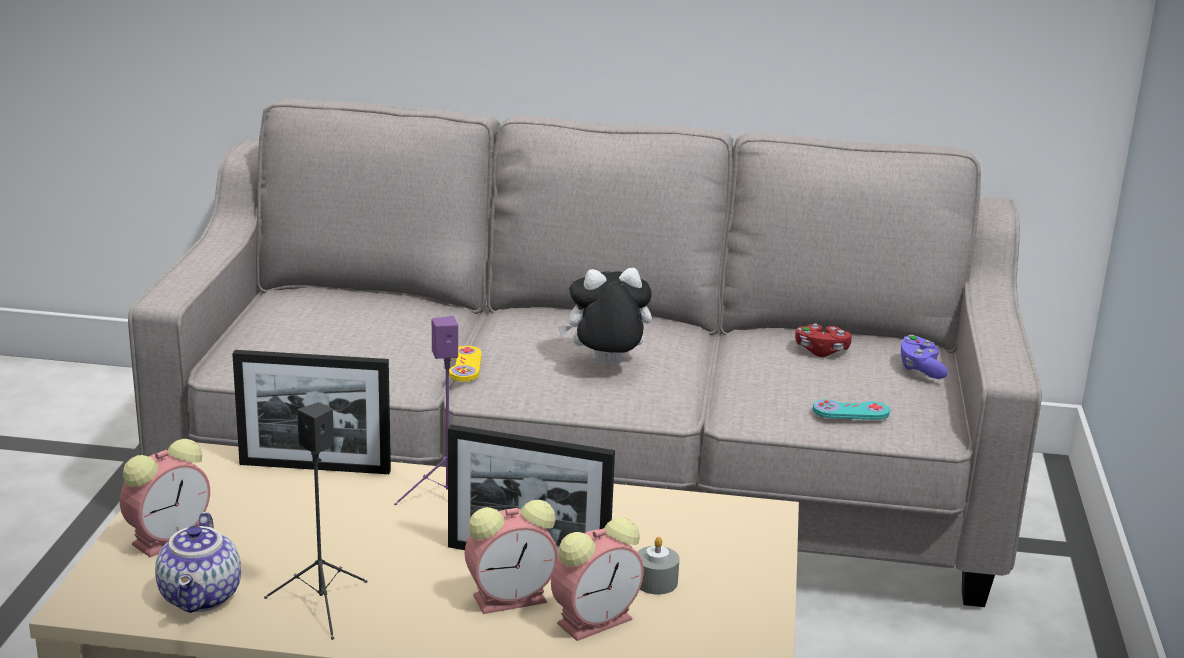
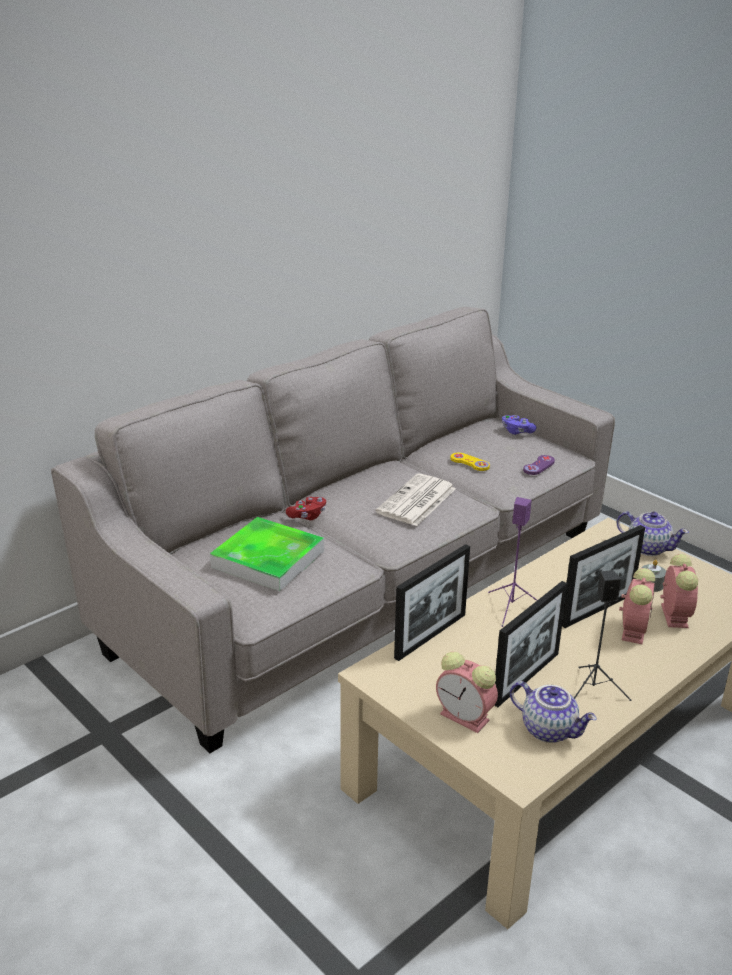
camera: 50 degrees left, 5 degrees up
alarm clock [120,439,210,558] -> alarm clock turned 135 degrees clockwise [436,652,498,733]
yellow game controller [449,346,481,382] -> yellow game controller moved to [451,453,490,471]
plush toy [557,268,652,364] -> newspaper [376,474,456,526]
red game controller [795,324,852,357] -> red game controller moved to [286,497,326,520]
turquoise game controller [813,400,890,420] -> purple game controller [523,455,555,475]
none -> tray [210,517,324,591]
none -> picture frame [494,581,568,707]
none -> teapot [617,511,689,556]

